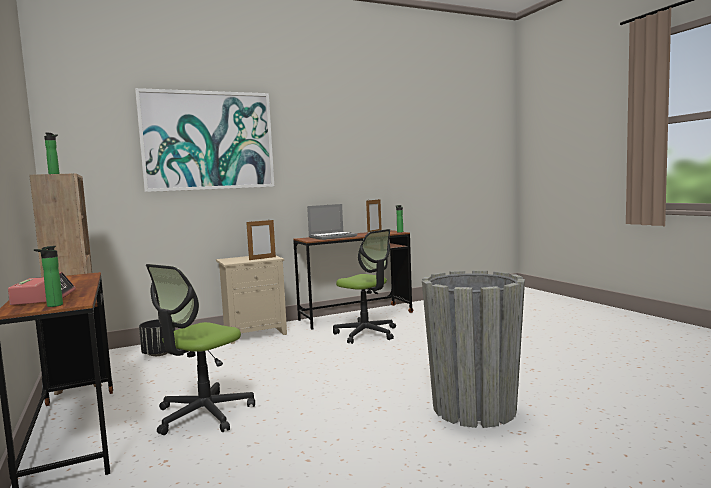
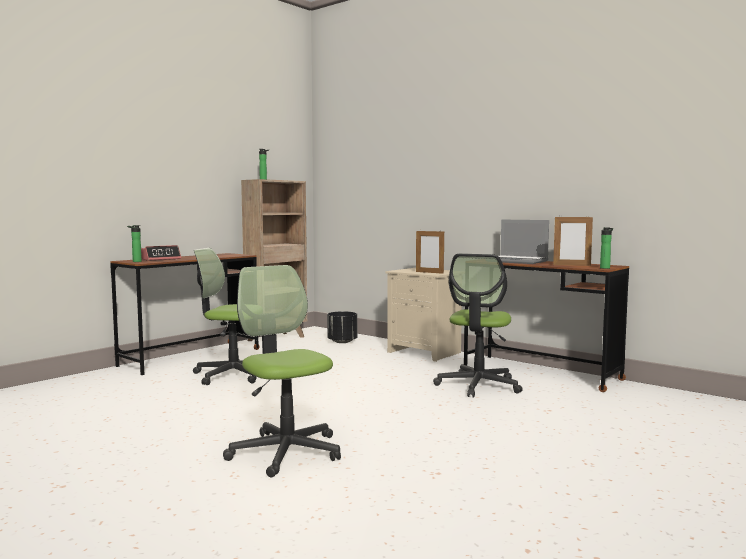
camera: 65 degrees right, 0 degrees up
picture [135,88,275,192] -> none
grey planter [422,270,525,428] -> office chair [223,265,341,477]

